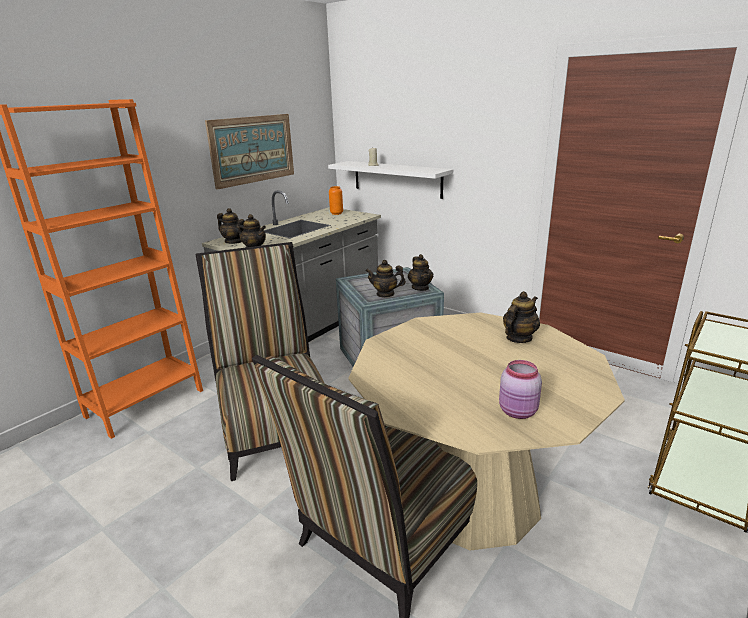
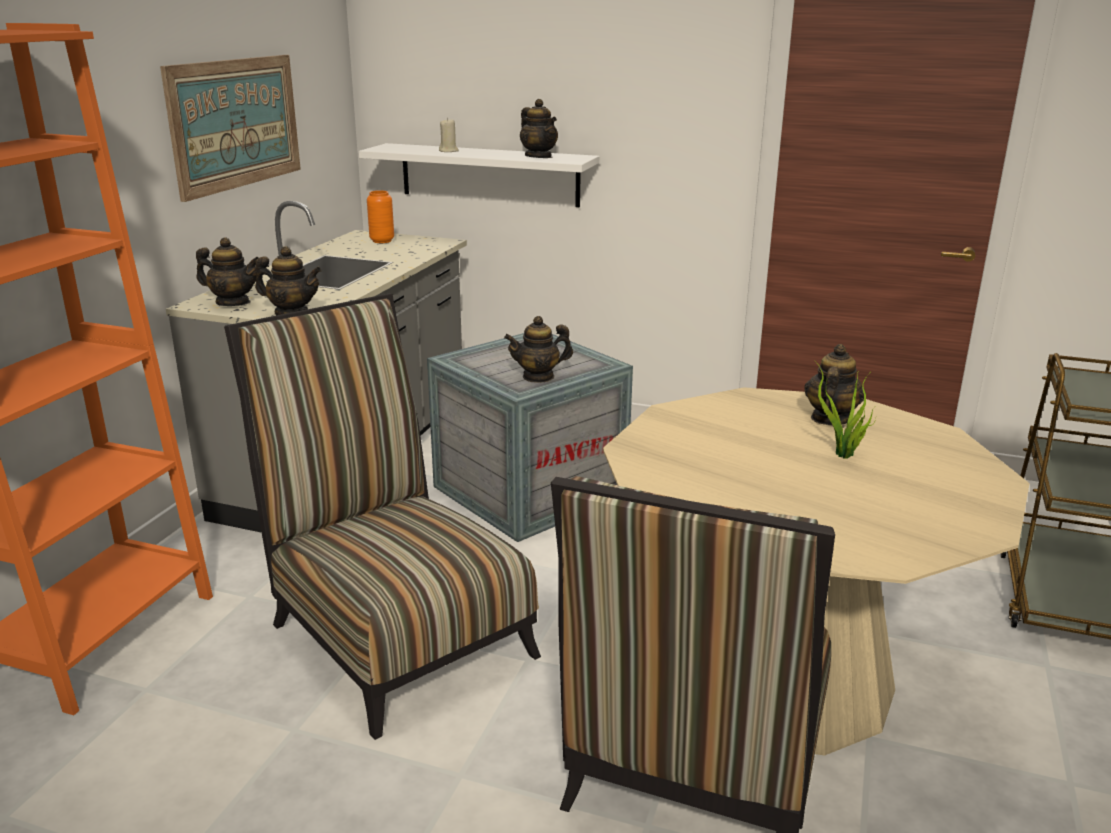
camera: 20 degrees left, 0 degrees up
teapot [408,254,434,291] -> teapot moved to [520,99,558,158]
pink jar [499,360,542,419] -> none
none -> potted plant [814,360,876,458]

